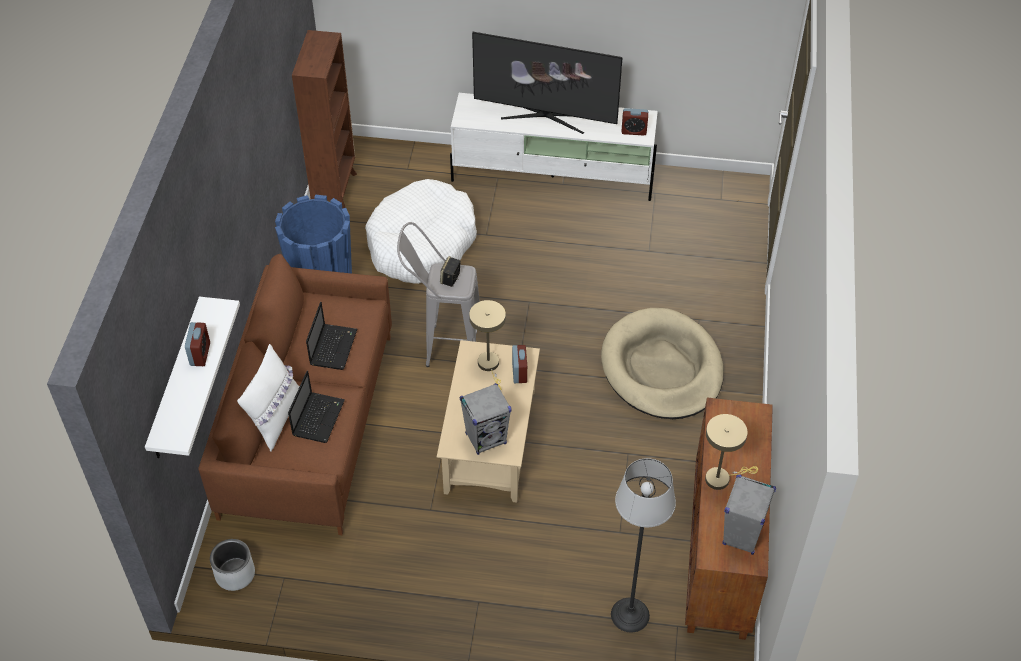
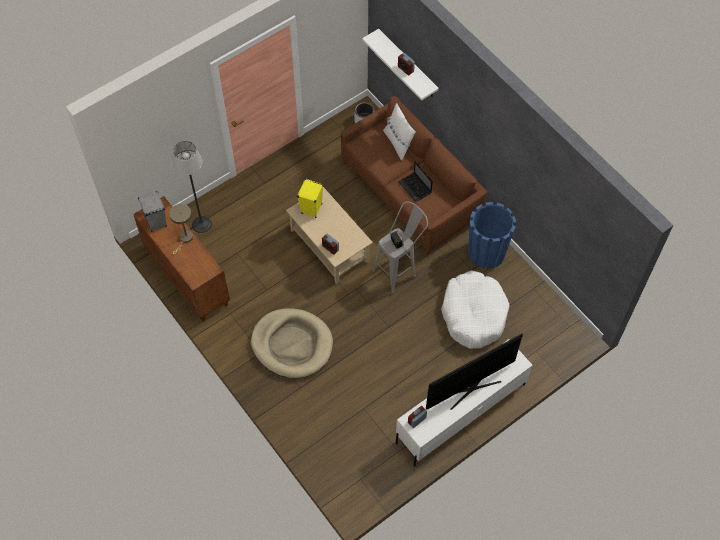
camera: 135 degrees right, 10 degrees up
laptop [288,371,345,443] -> none
brown bookcase [292,30,357,208] -> none
grey speaker [460,383,511,455] -> yellow speaker [297,179,324,218]
beige table lamp [469,300,506,390] -> none

